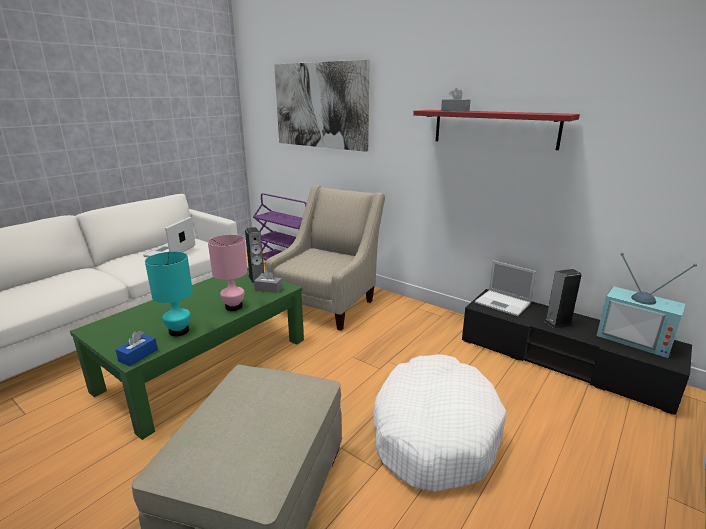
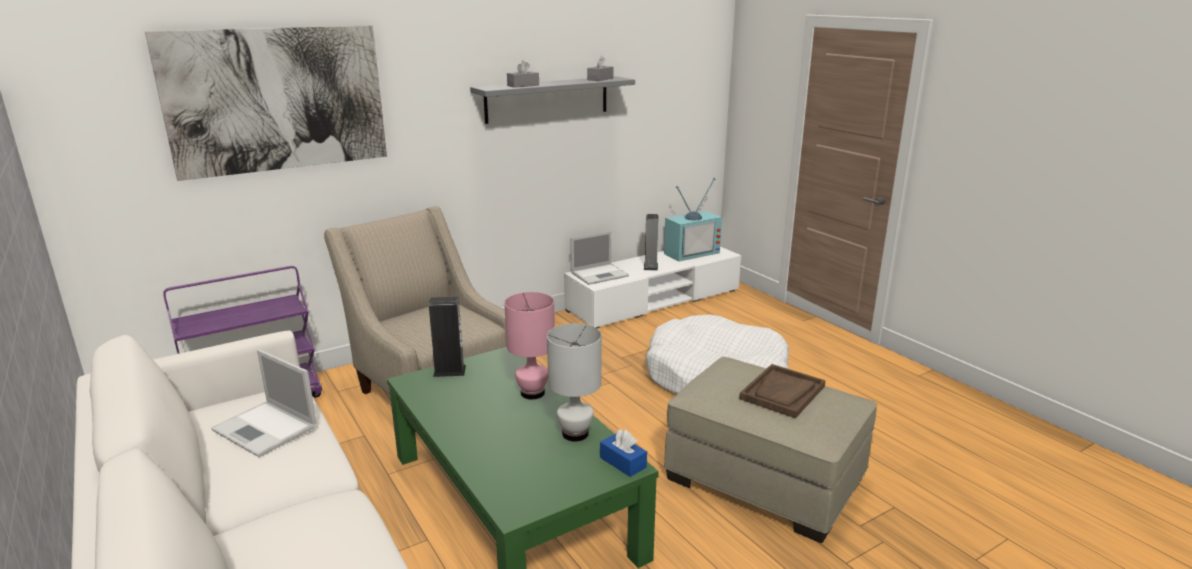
camera: 70 degrees left, 0 degrees up
turquoise table lamp [145,252,193,336] -> white table lamp [547,323,602,442]
grey tissue box [254,270,282,293] -> grey tissue box moved to [587,55,613,81]
red shelf [413,110,580,150] -> grey shelf [470,76,635,124]
black tv stand [462,289,692,415] -> white tv stand [564,247,741,328]
none -> brown tray [739,364,826,418]

